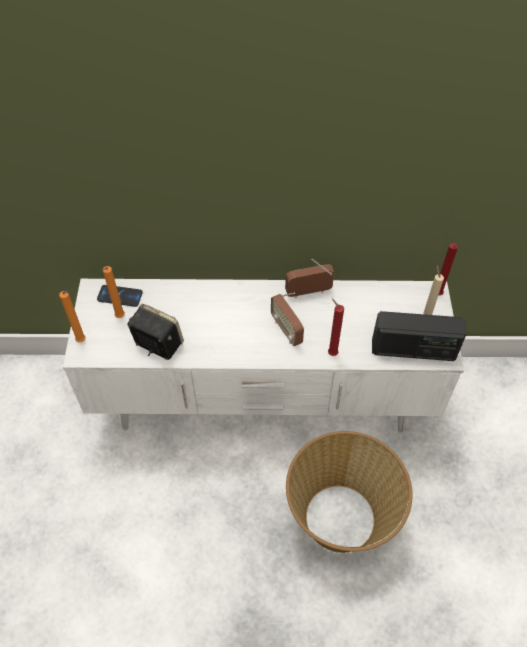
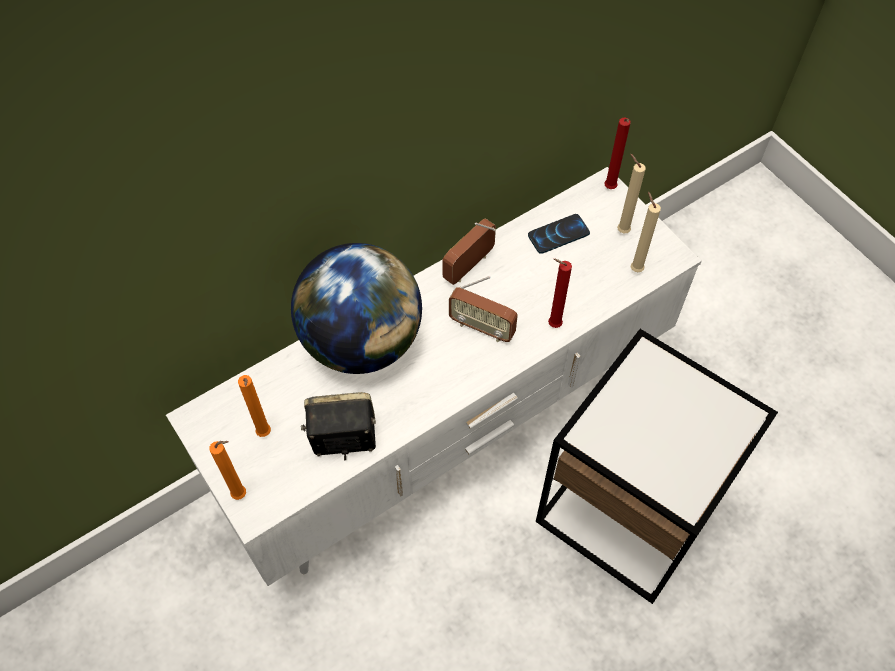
camera: 35 degrees left, 5 degrees up
phone [97,285,143,307] -> phone moved to [528,214,590,254]
basket [286,431,413,553] -> side table [536,329,778,604]
radio [372,311,466,361] -> beige candle [631,192,661,272]
none -> globe [291,243,422,374]

